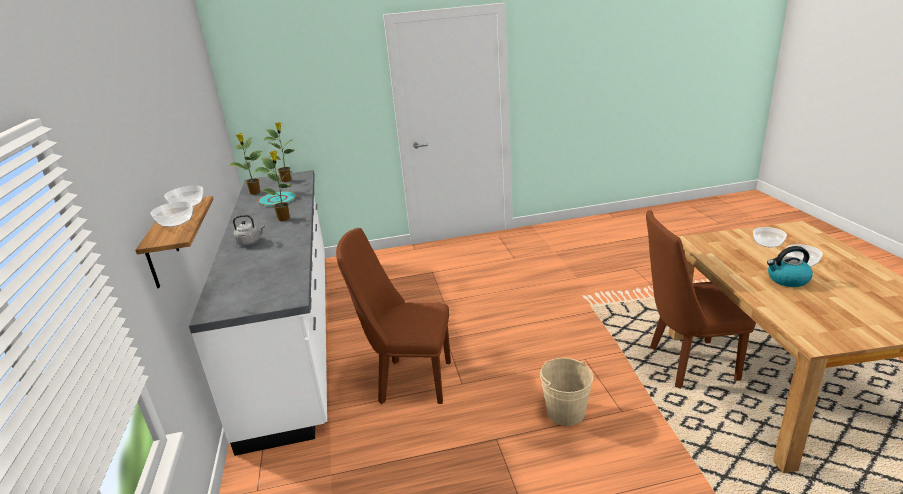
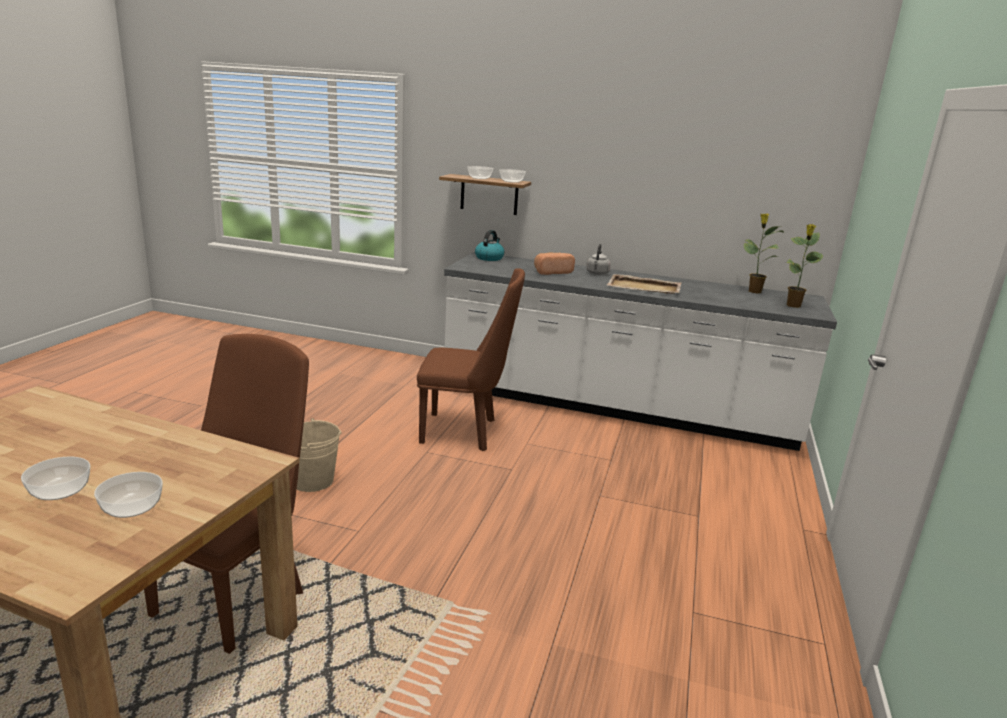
camera: 115 degrees right, 5 degrees down
potted plant [254,150,293,221] -> beige tray [607,274,681,294]
turquoise plate [258,191,297,206] -> none
brown chair [336,228,451,404] -> brown chair turned 60 degrees clockwise [417,268,525,451]
kettle [767,246,813,287] -> kettle moved to [475,230,505,261]
none -> bread [534,253,575,275]

